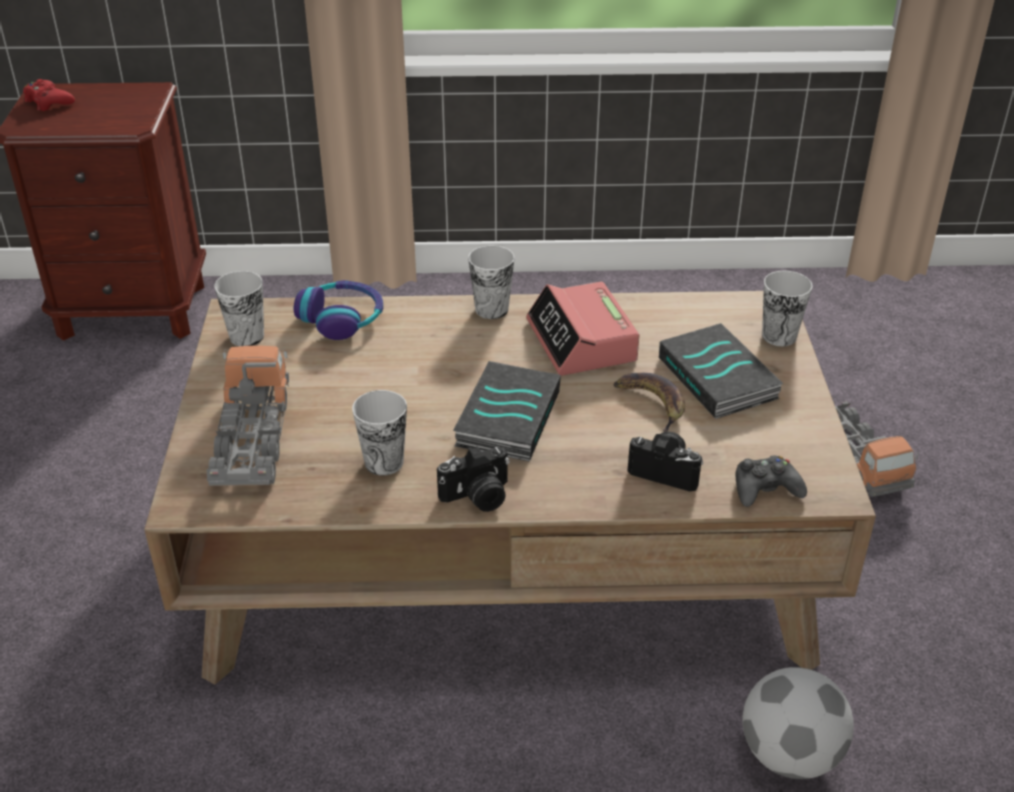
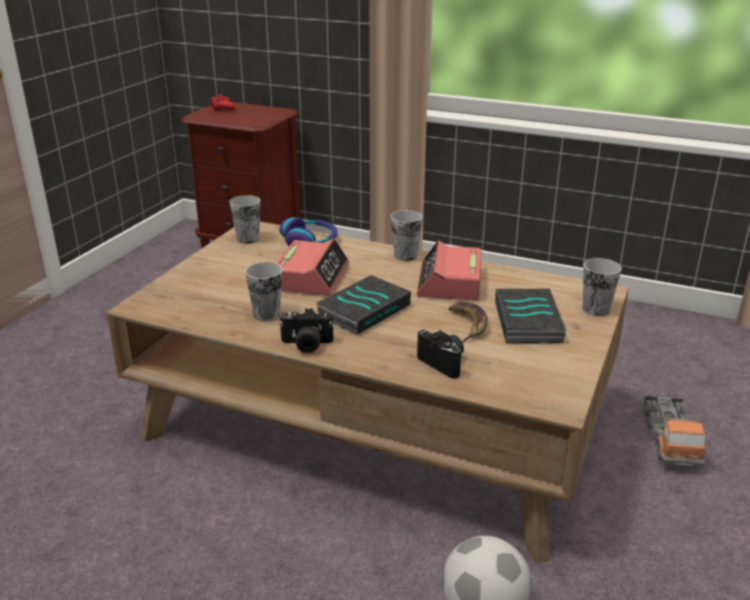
camera: 25 degrees right, 10 degrees down
toy truck [207,346,289,486] -> none
black game controller [735,456,807,507] -> none
none -> alarm clock [276,239,349,296]

